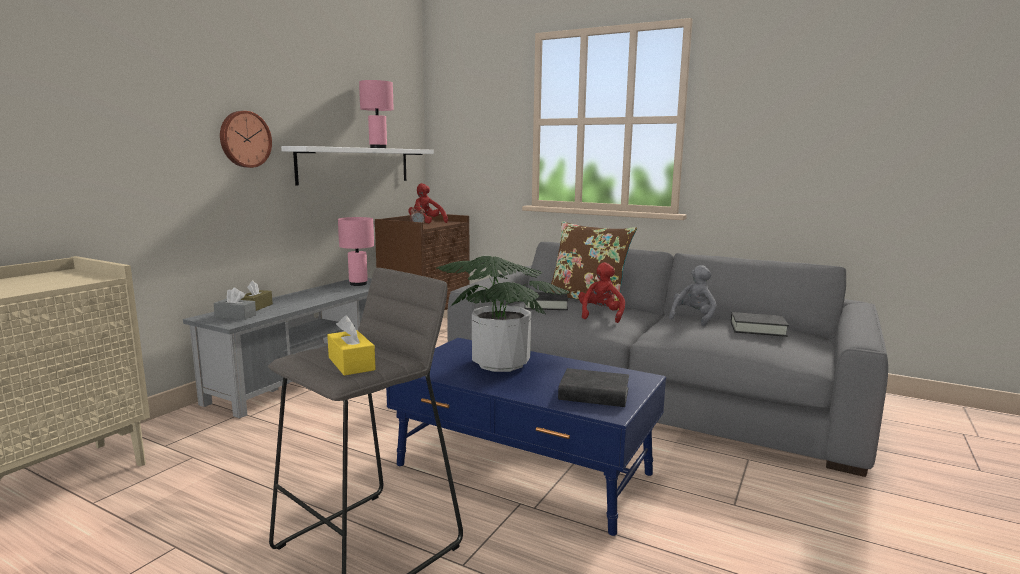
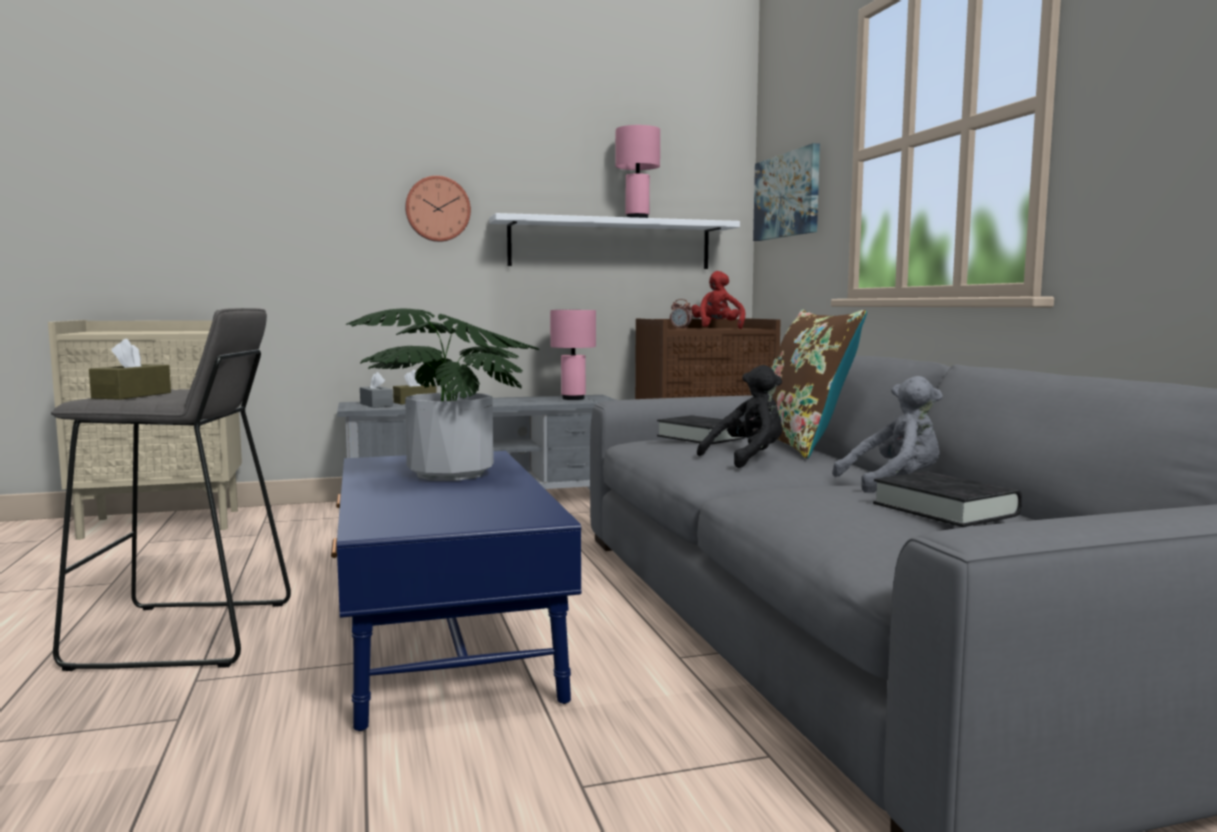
camera: 45 degrees right, 5 degrees down
yellow tissue box [327,316,376,376] -> brown tissue box [89,339,171,400]
black book [558,368,629,407] -> none
red plush toy [578,262,625,323] -> black plush toy [697,365,782,468]
none -> picture [753,143,820,241]

